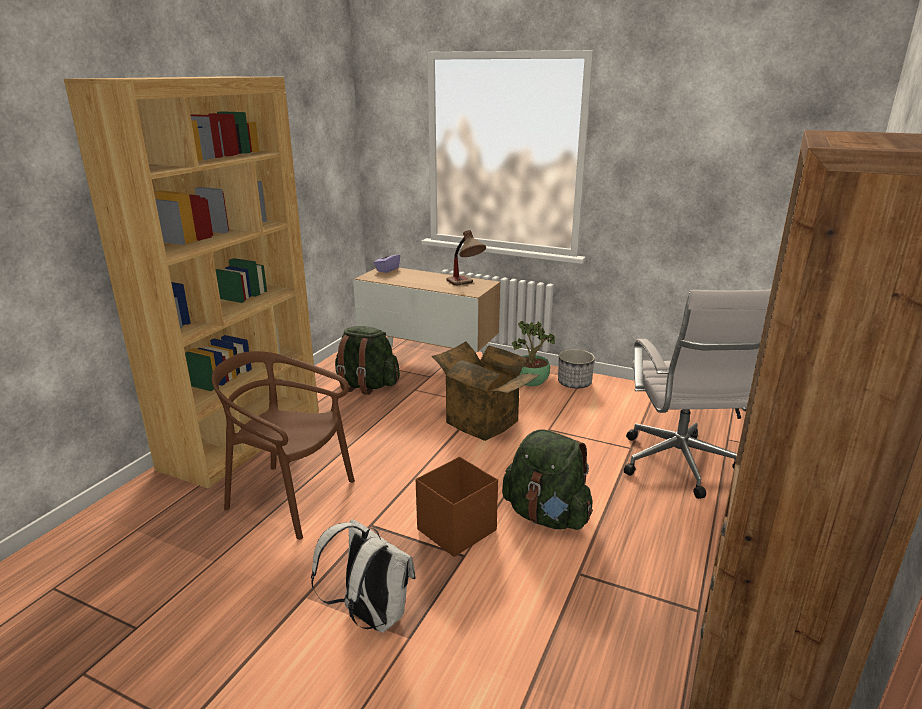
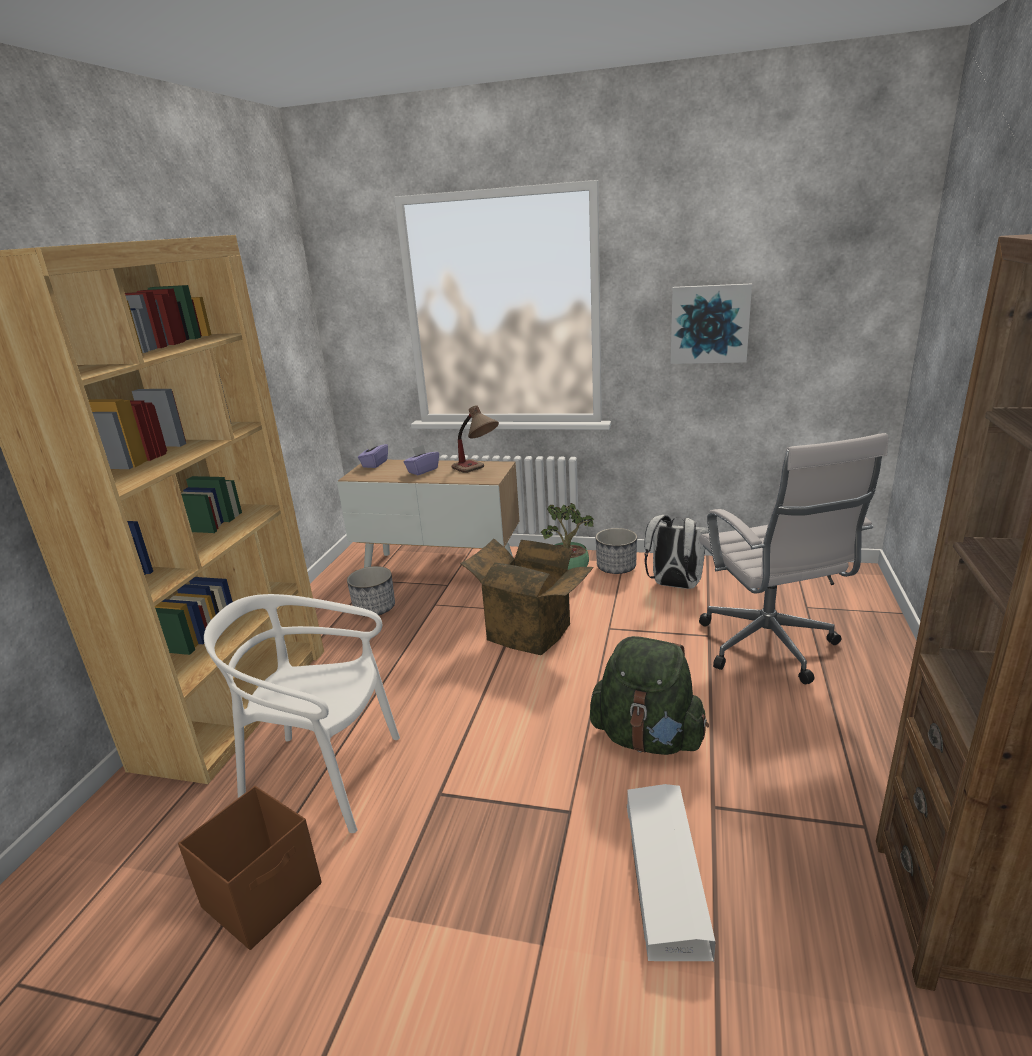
camera: 10 degrees left, 0 degrees up
brown chair [212,351,355,540] -> white chair [204,594,400,833]
white backpack [311,519,416,633] -> white backpack moved to [644,515,709,589]
green backpack [335,326,400,395] -> planter [347,566,395,617]
brown storage box [416,457,498,557] -> brown storage box moved to [178,786,321,950]
none -> purple tissue box [404,445,439,475]
none -> white storage box [627,784,716,961]
none -> picture [671,283,752,364]

